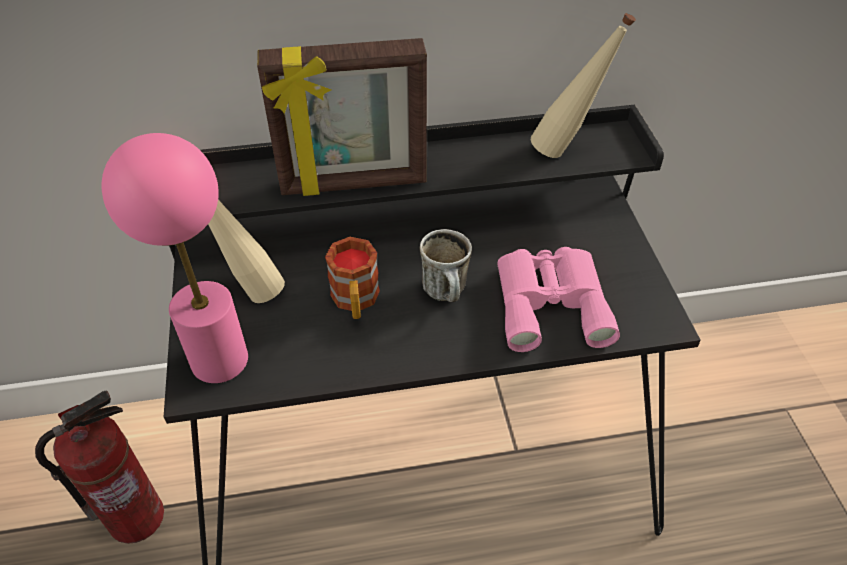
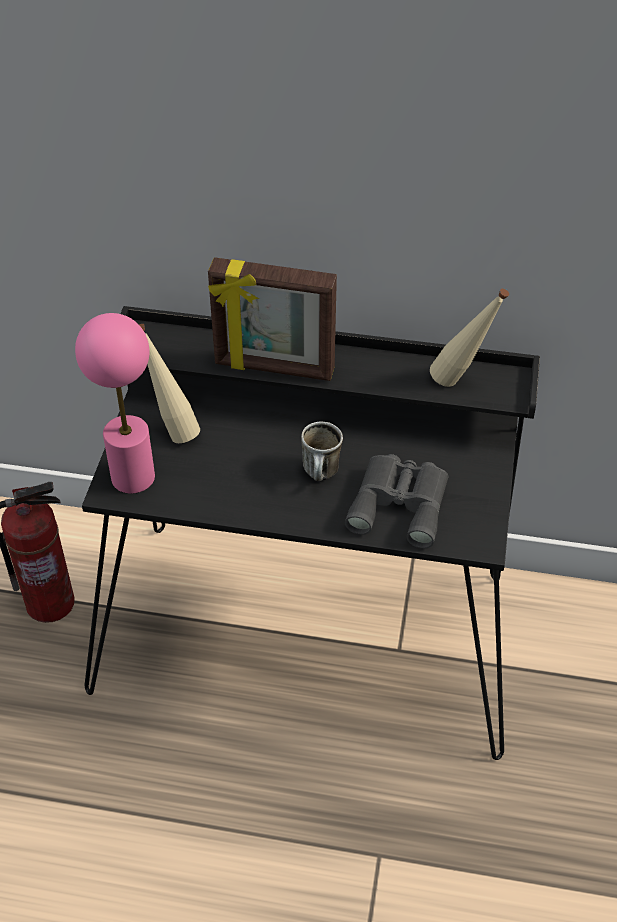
camera: 20 degrees right, 0 degrees up
mug [325,237,380,319] -> none
pink binoculars [497,247,620,352] -> grey binoculars [345,454,448,549]

